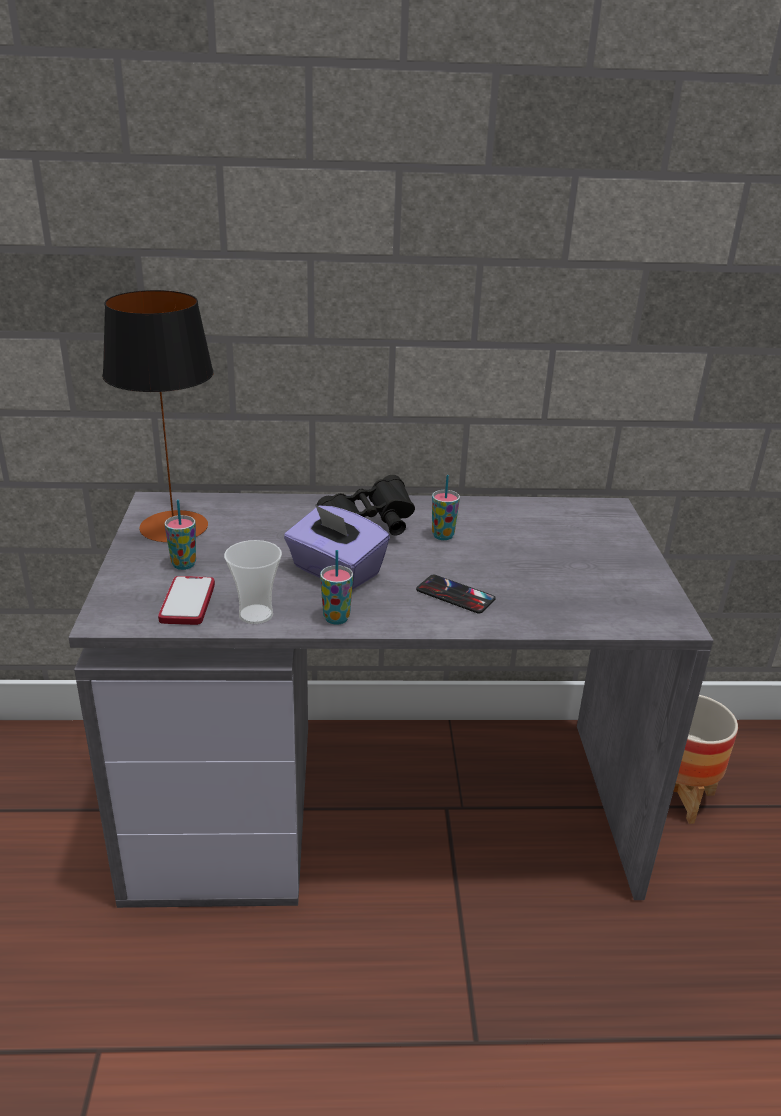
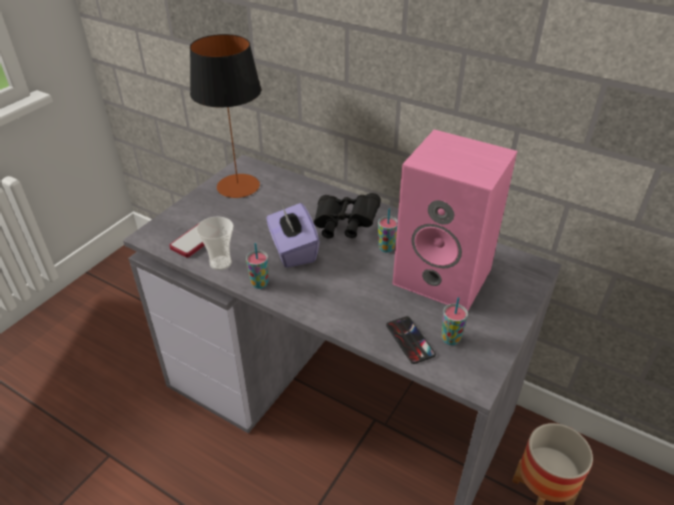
camera: 35 degrees right, 10 degrees up
cup [165,500,196,570] -> cup moved to [441,297,468,345]
phone [416,575,496,613] -> phone moved to [386,316,436,364]
none -> pink speaker [392,129,517,311]

